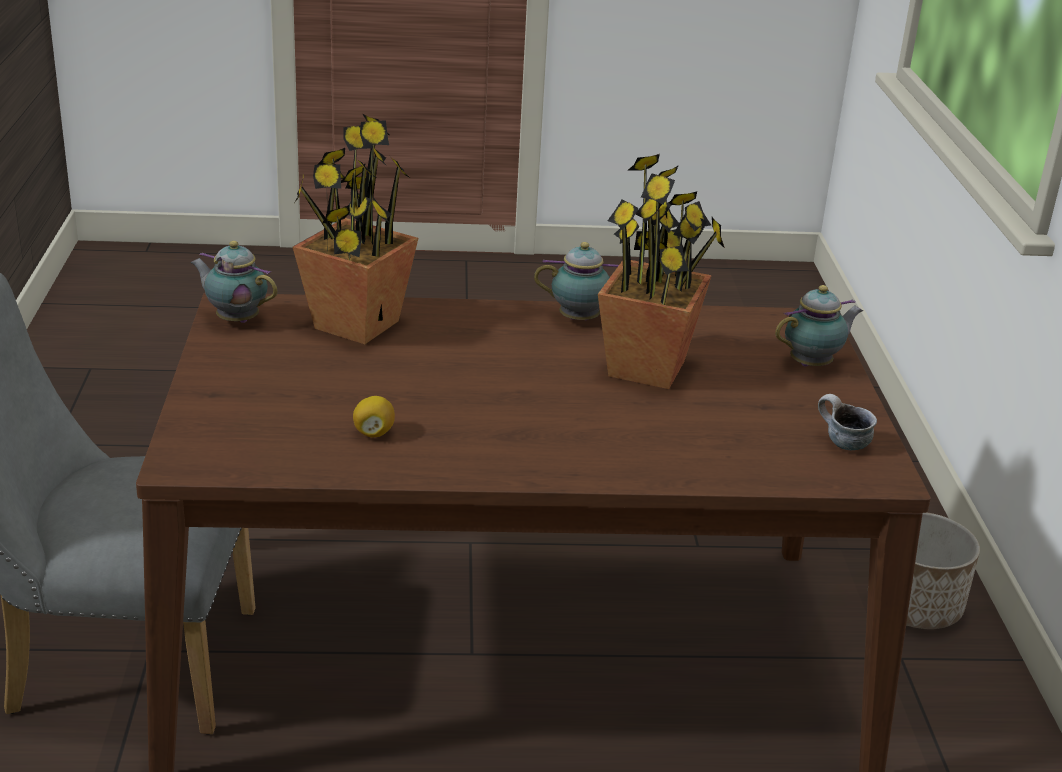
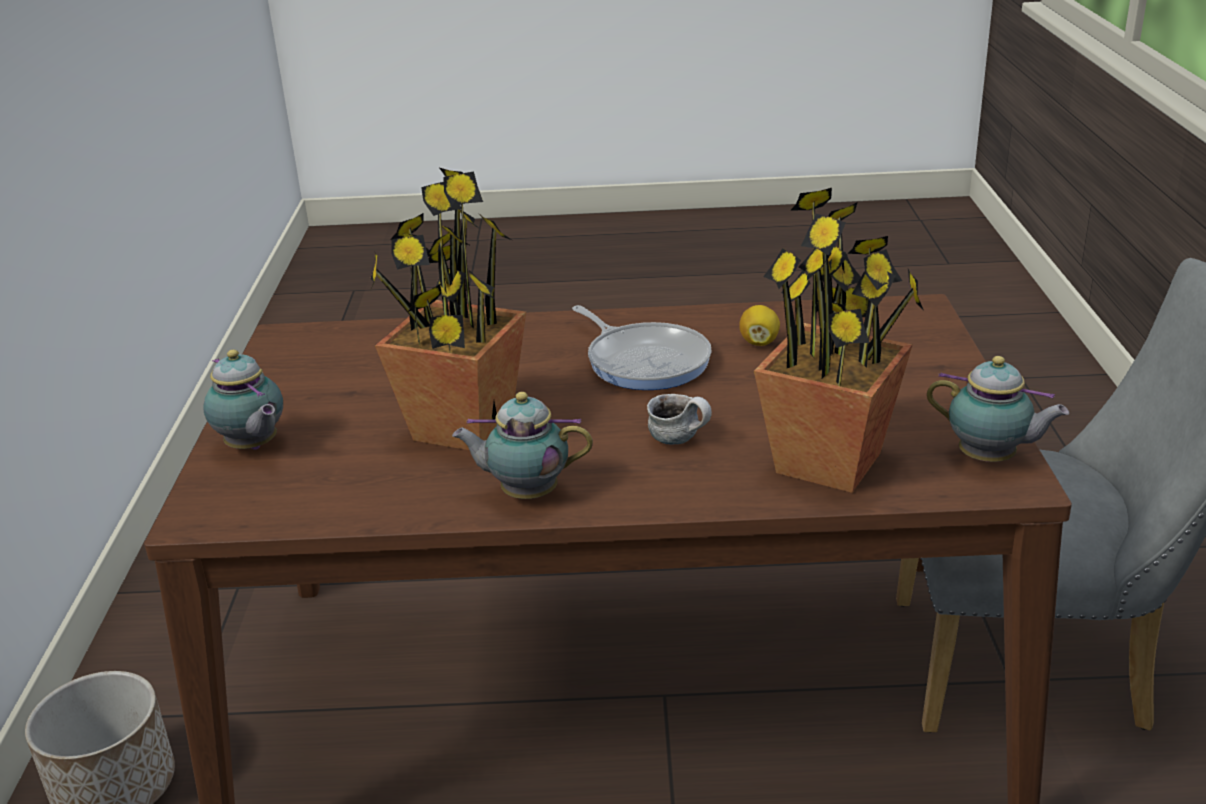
camera: 175 degrees left, 0 degrees up
teapot [775,285,863,367] -> teapot turned 105 degrees counterclockwise [203,350,283,450]
mug [818,394,877,450] -> mug moved to [647,394,712,444]
none -> frying pan [572,305,712,390]

